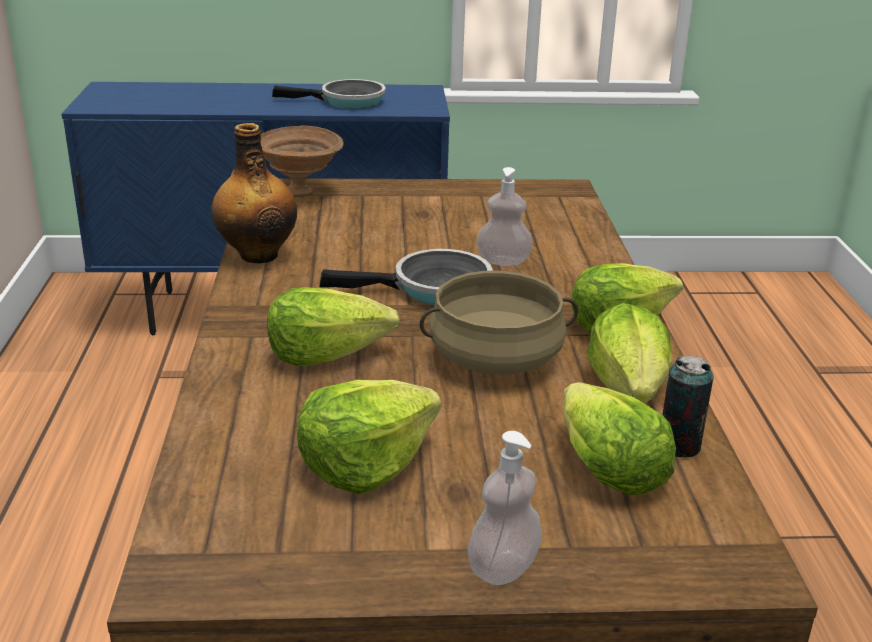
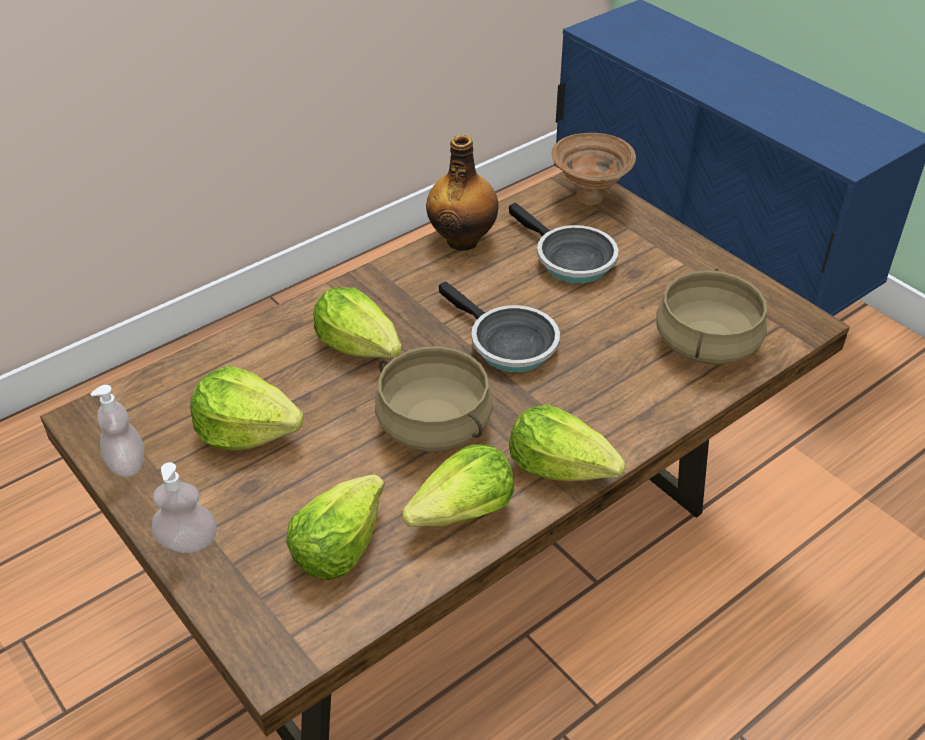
camera: 55 degrees right, 15 degrees up
frying pan [272,79,386,109] -> frying pan moved to [509,203,618,283]
soap dispenser [477,167,533,266] -> soap dispenser moved to [91,385,144,477]
can [662,355,713,457] -> none
none -> beige cooking pot [656,268,767,365]

